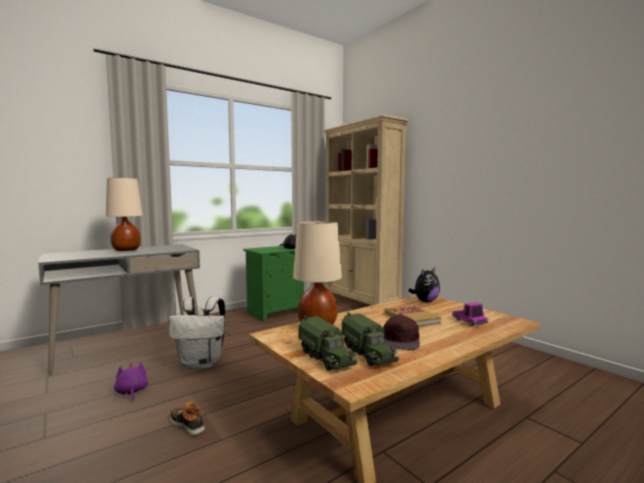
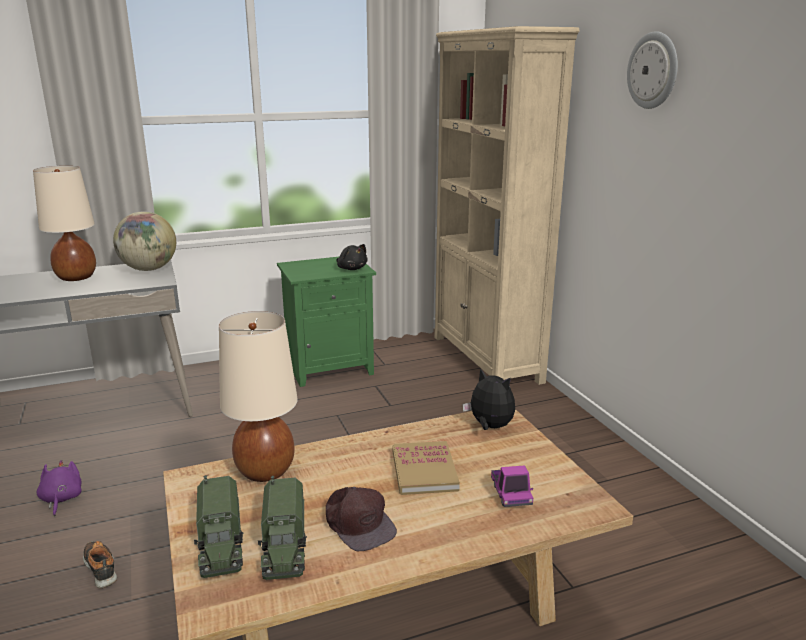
camera: 15 degrees right, 15 degrees up
white backpack [169,297,225,369] -> none
brown cap [383,314,420,350] -> brown cap turned 60 degrees counterclockwise [326,487,397,551]
plush toy [408,268,440,302] -> plush toy turned 120 degrees counterclockwise [463,368,515,430]
none -> globe [113,212,176,271]
none -> wall clock [627,31,678,109]

